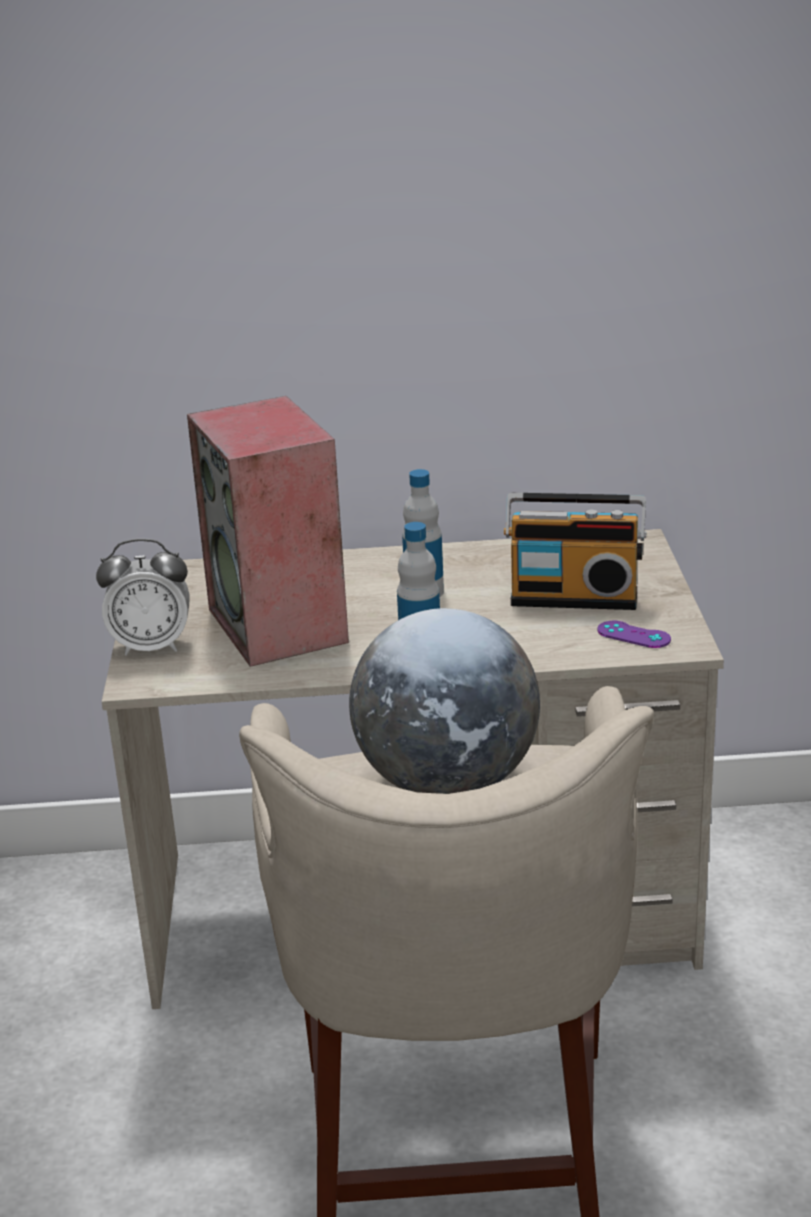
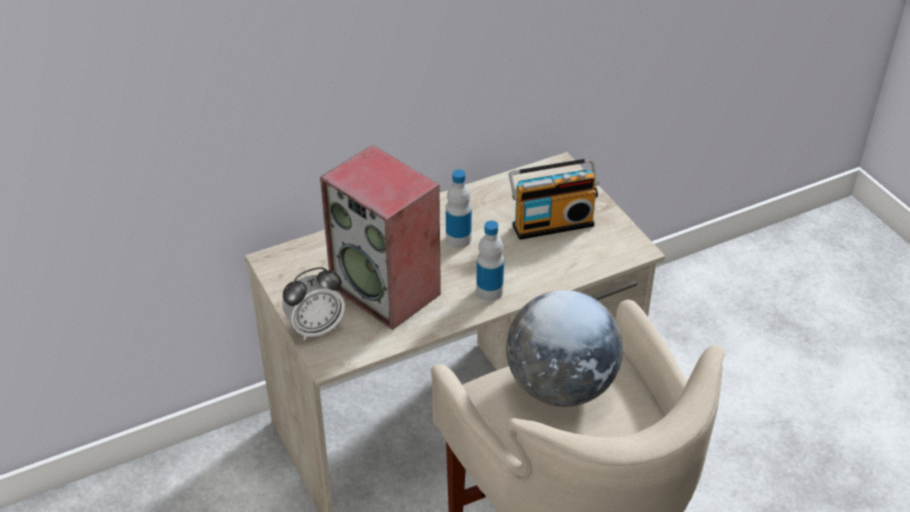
camera: 25 degrees left, 15 degrees up
purple game controller [597,621,671,648] -> none

